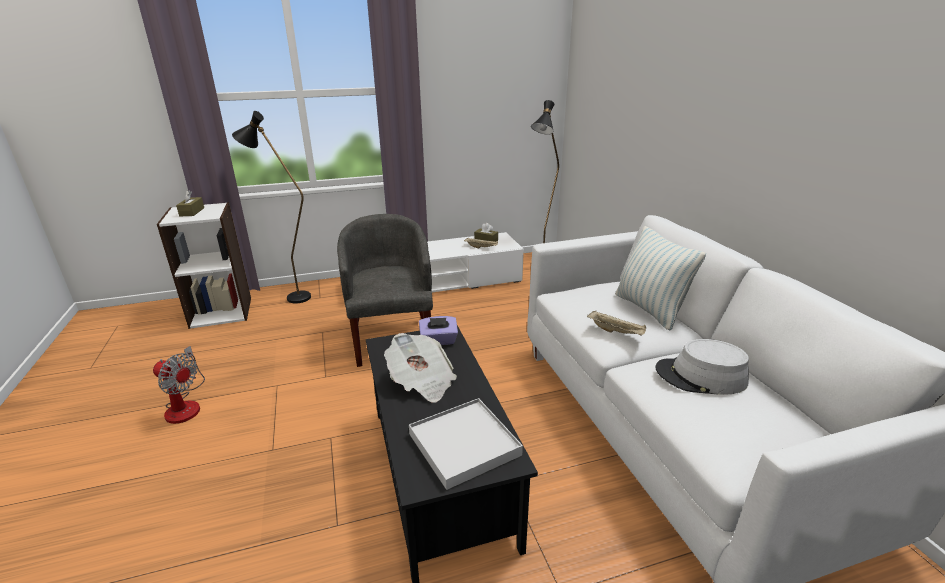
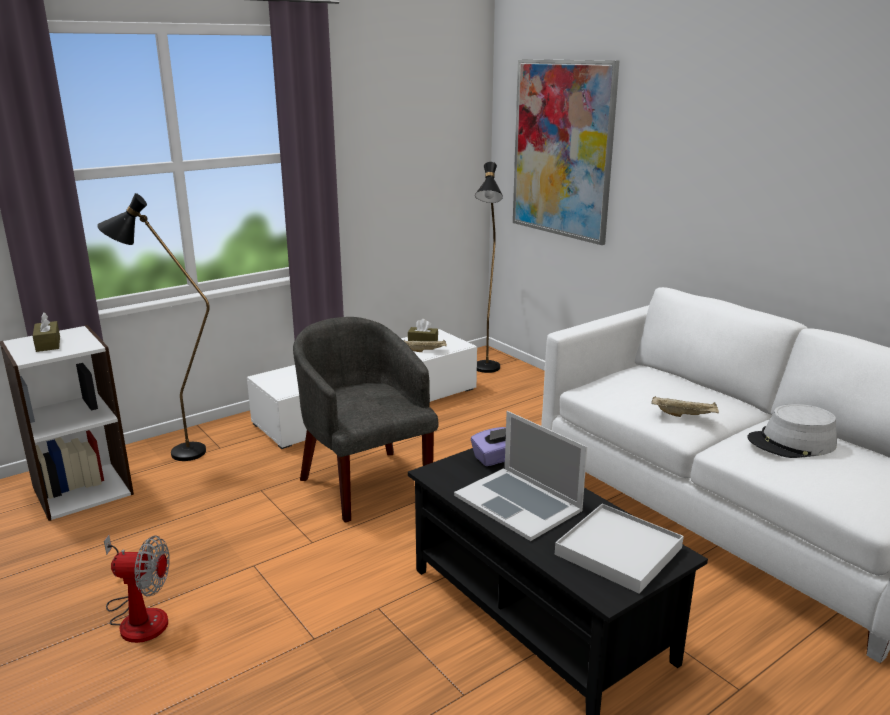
camera: 20 degrees left, 5 degrees down
newspaper [384,333,457,403] -> laptop [454,411,587,541]
pillow [615,226,706,331] -> none
none -> picture [513,59,620,245]

